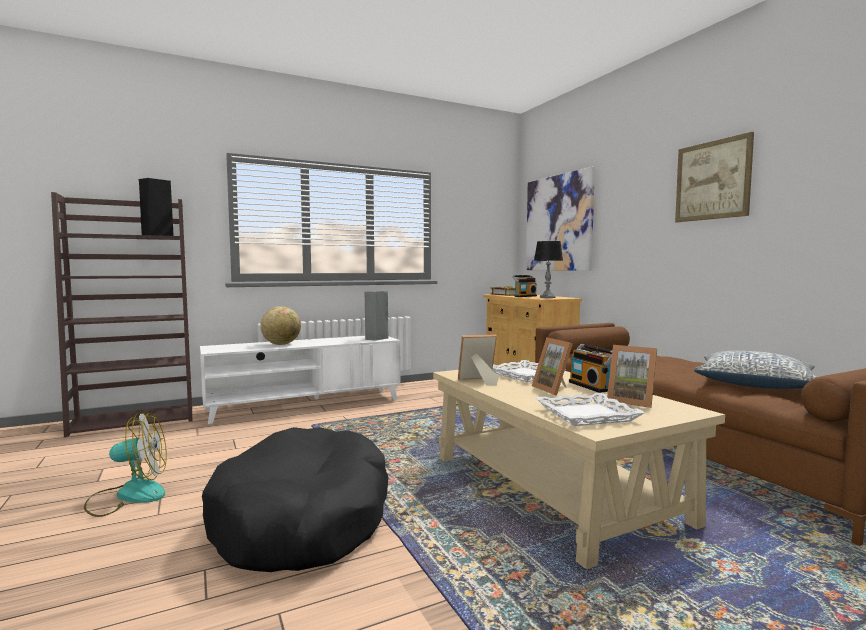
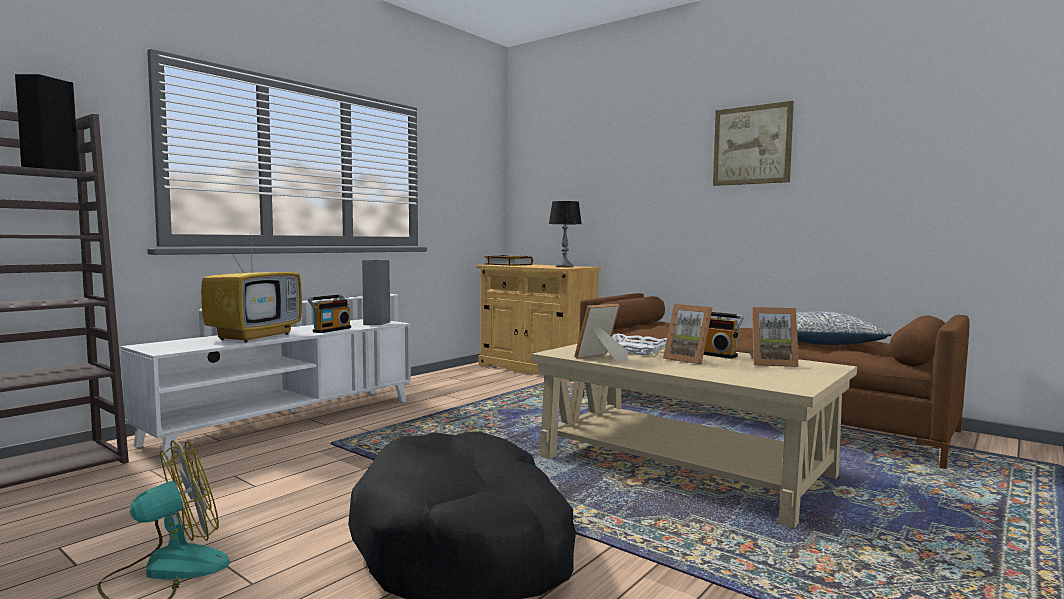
camera: 25 degrees left, 0 degrees up
globe [261,306,301,345] -> television [201,244,302,342]
radio [512,275,537,297] -> radio moved to [308,294,351,333]
picture [526,167,595,271] -> none
white tray [536,393,645,426] -> none

